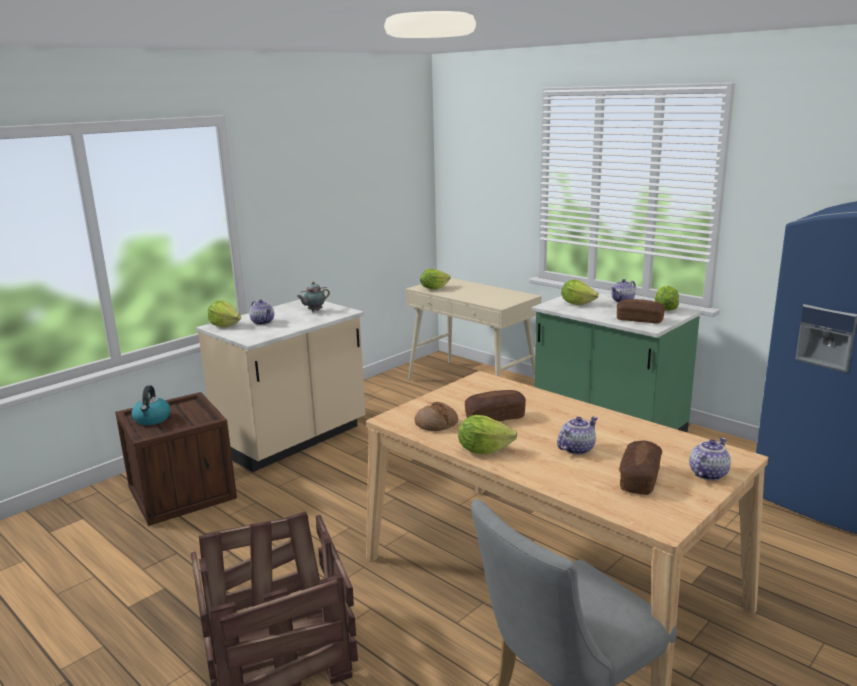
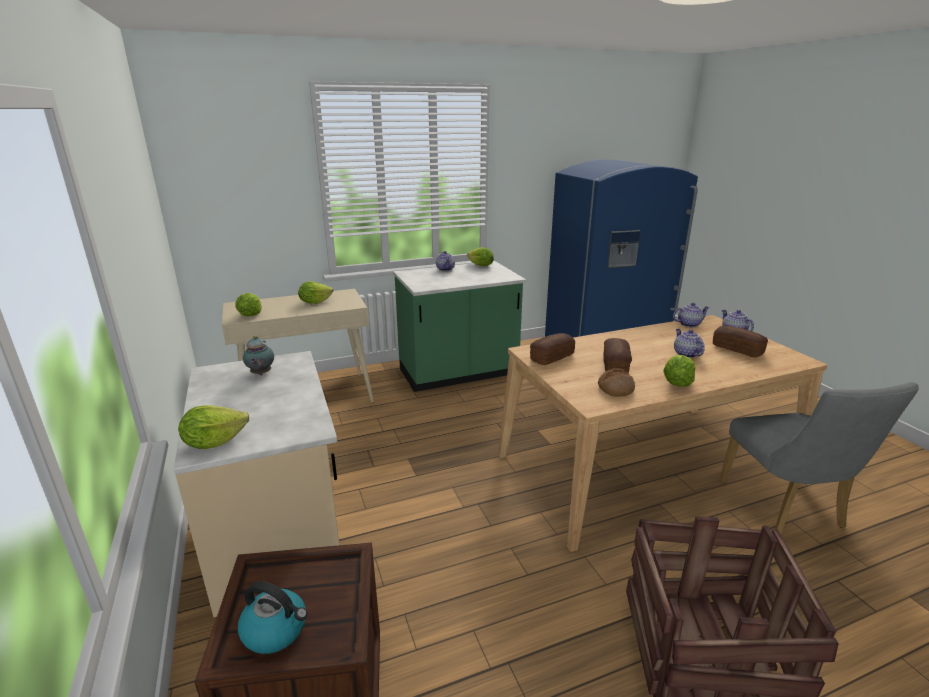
camera: 65 degrees left, 5 degrees up
teapot [249,300,274,325] -> teapot moved to [673,303,710,327]
lettuce [561,279,599,305] -> lettuce moved to [298,281,333,304]
bread [617,299,665,323] -> bread moved to [530,333,575,365]

